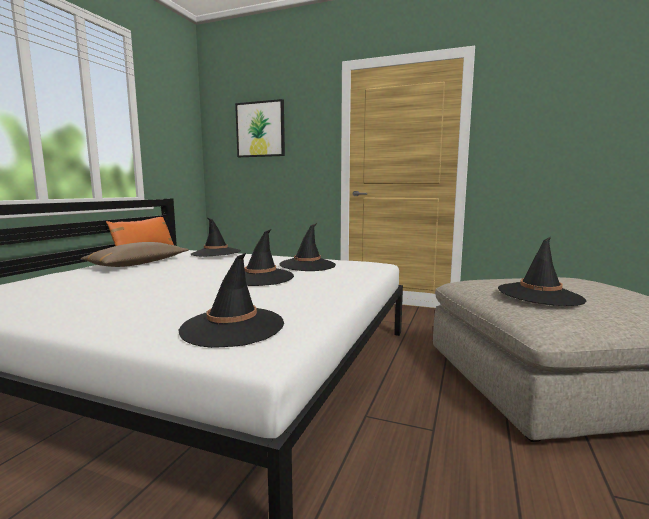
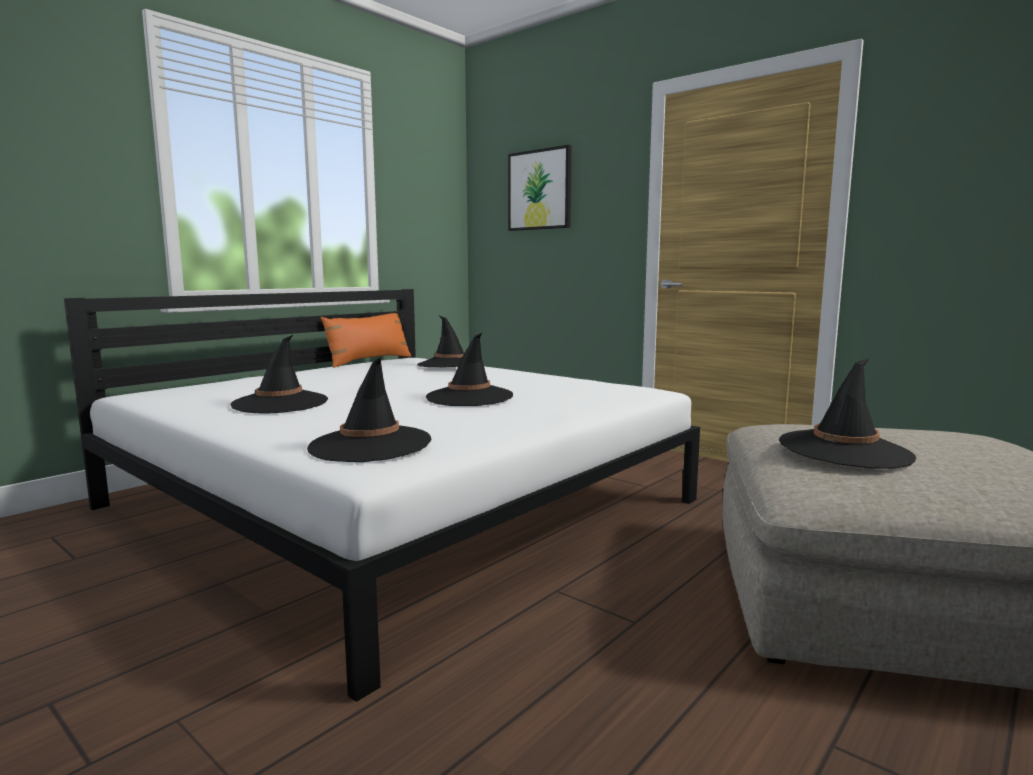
camera: 20 degrees right, 0 degrees up
brown pillow [81,242,189,267] -> none
black hat [279,223,336,271] -> black hat moved to [230,335,328,413]

